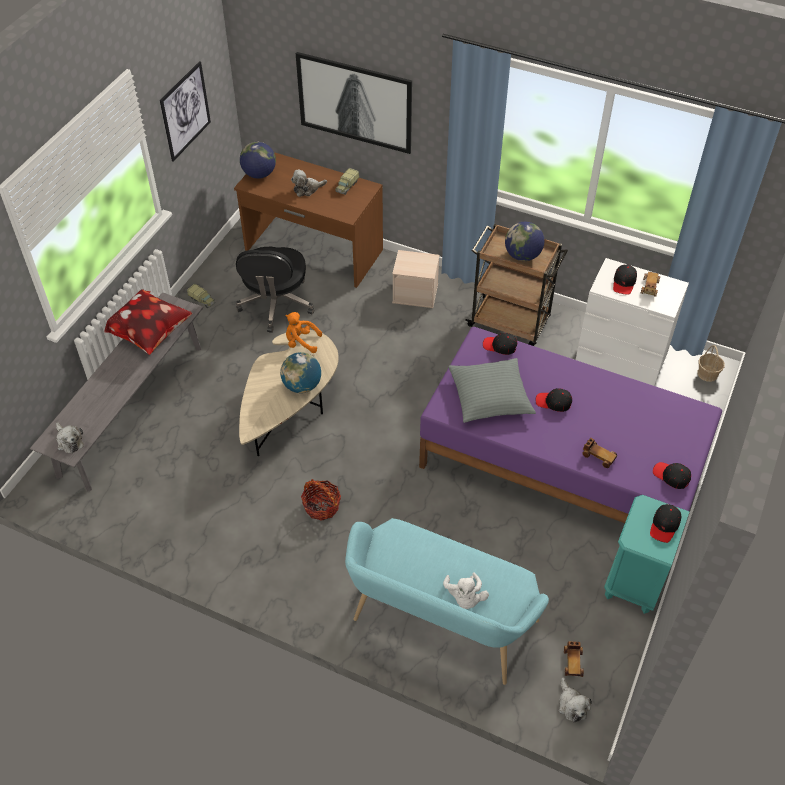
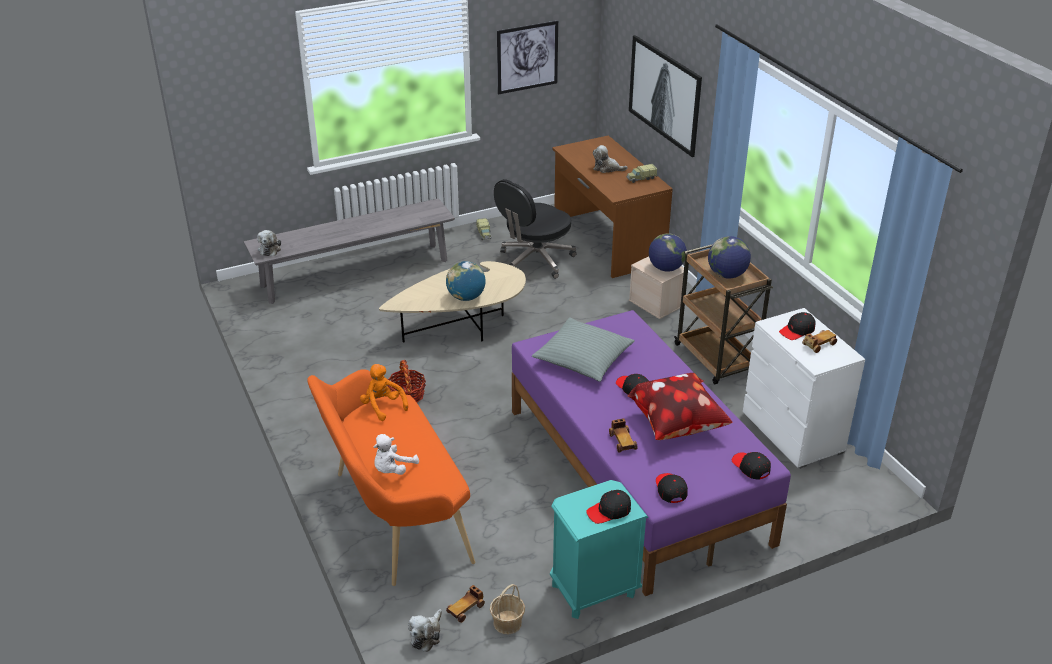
camera: 40 degrees right, 15 degrees down
pillow [104,289,192,355] -> pillow moved to [628,373,732,440]
globe [240,142,276,179] -> globe moved to [649,233,687,272]
orange plush toy [285,312,322,353] -> orange plush toy moved to [360,364,408,421]
turquoise bench [345,518,549,685] -> orange bench [307,369,475,586]
black cap [483,333,517,355] -> black cap moved to [732,452,771,479]
basket [697,345,725,382] -> basket moved to [490,584,525,634]

